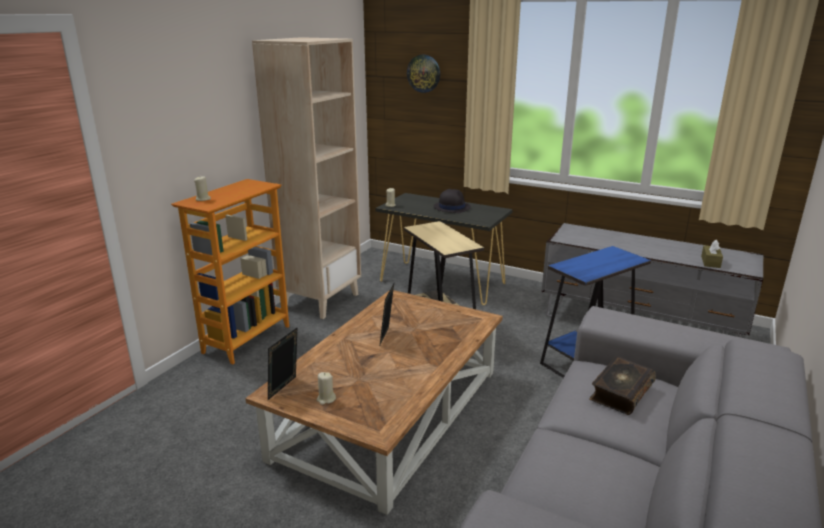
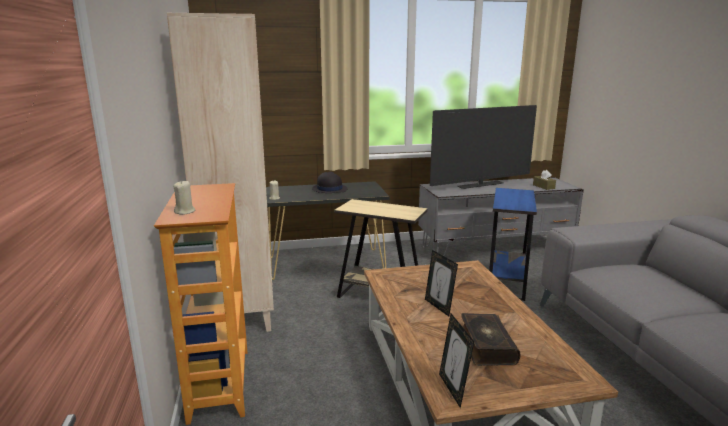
camera: 40 degrees left, 5 degrees down
beige candle [317,372,336,405] -> none
wall clock [407,55,440,93] -> none
book [589,356,656,415] -> book moved to [461,313,520,366]
none -> television [430,105,537,189]

